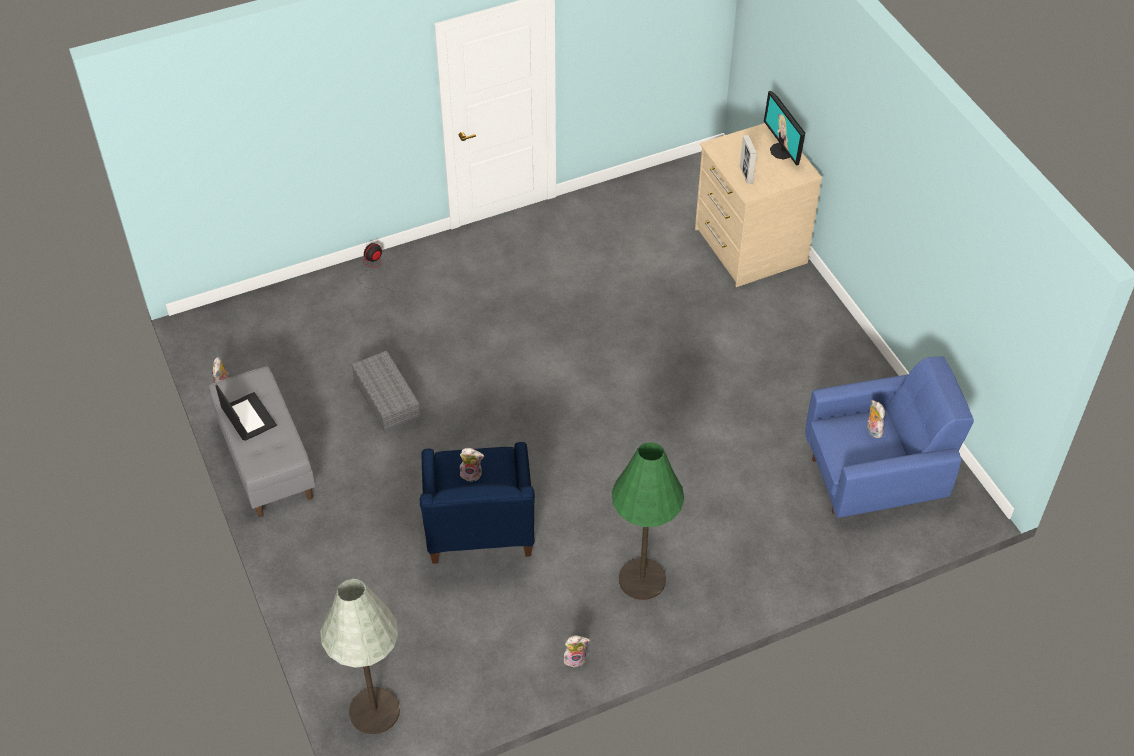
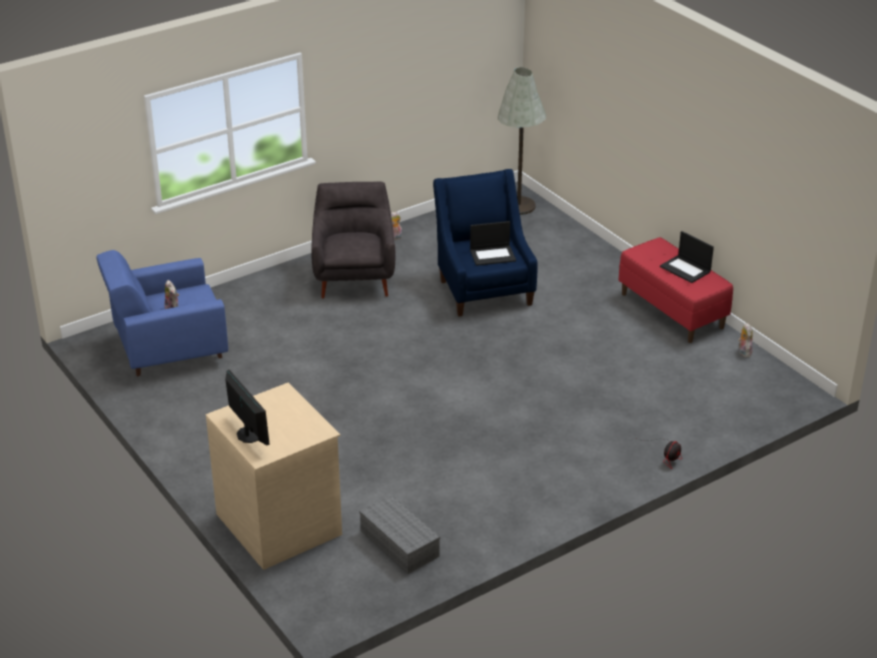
camera: 170 degrees right, 15 degrees down
grey bench [209,366,316,517] -> red bench [619,237,733,343]
grey storage box [351,351,420,434] -> grey storage box moved to [359,495,440,574]
plush toy [460,448,484,481] -> laptop [470,221,516,266]
green floor lamp [612,442,684,600] -> grey armchair [311,182,396,299]
picture frame [740,135,757,184] -> none

